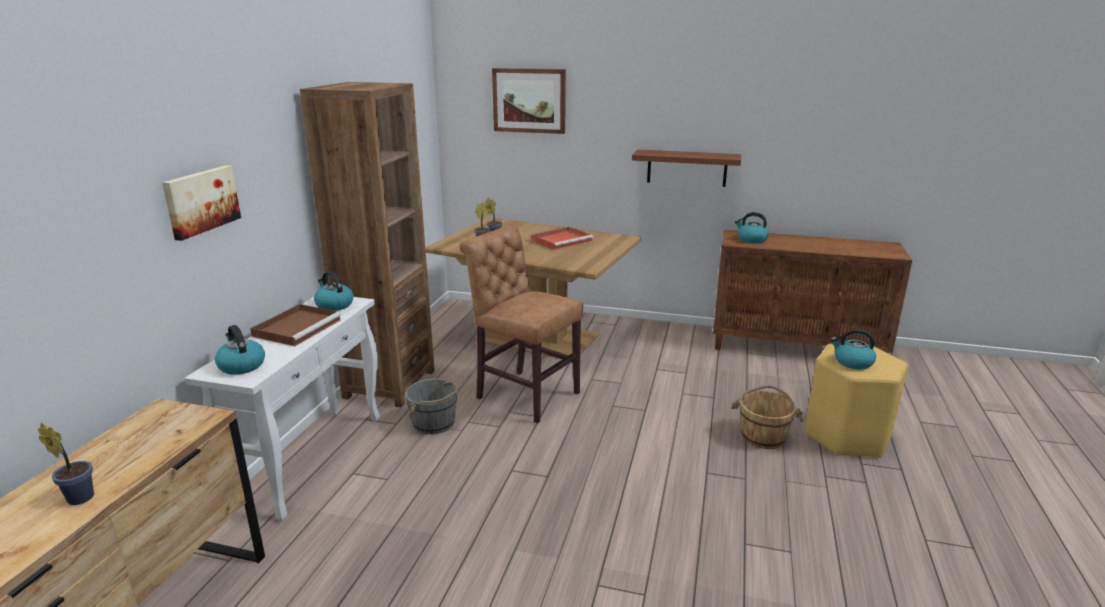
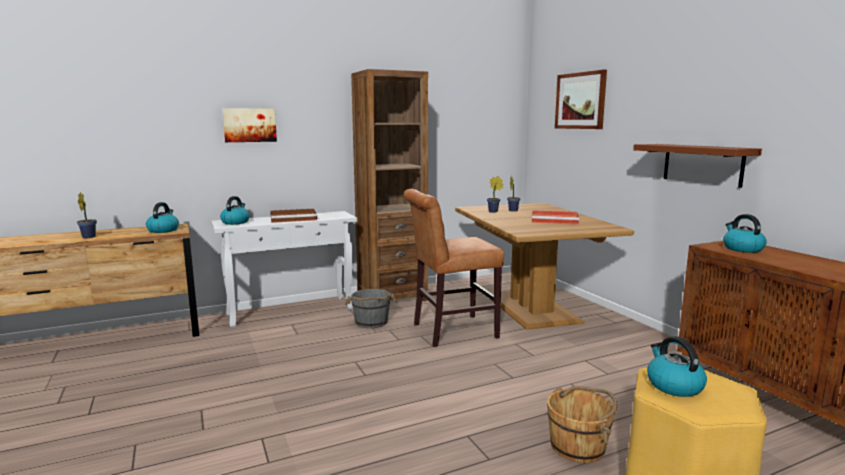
camera: 50 degrees right, 10 degrees down
kettle [314,271,354,311] -> kettle moved to [146,202,179,233]
brown chair [460,225,583,424] -> brown chair turned 105 degrees counterclockwise [403,189,504,347]

